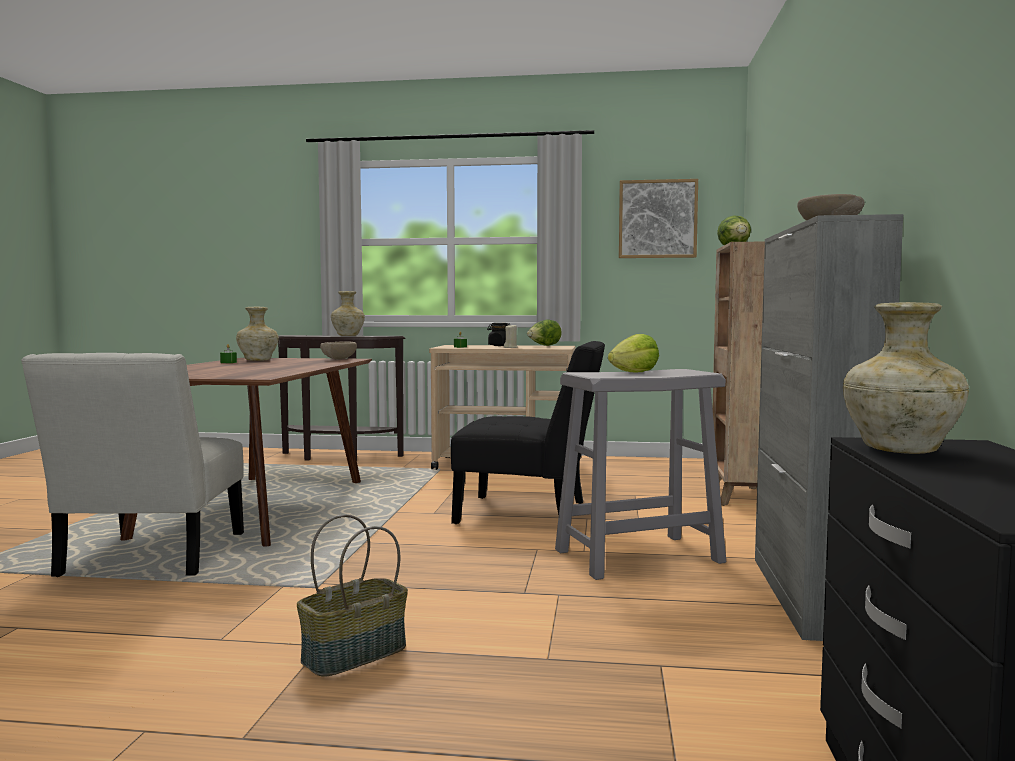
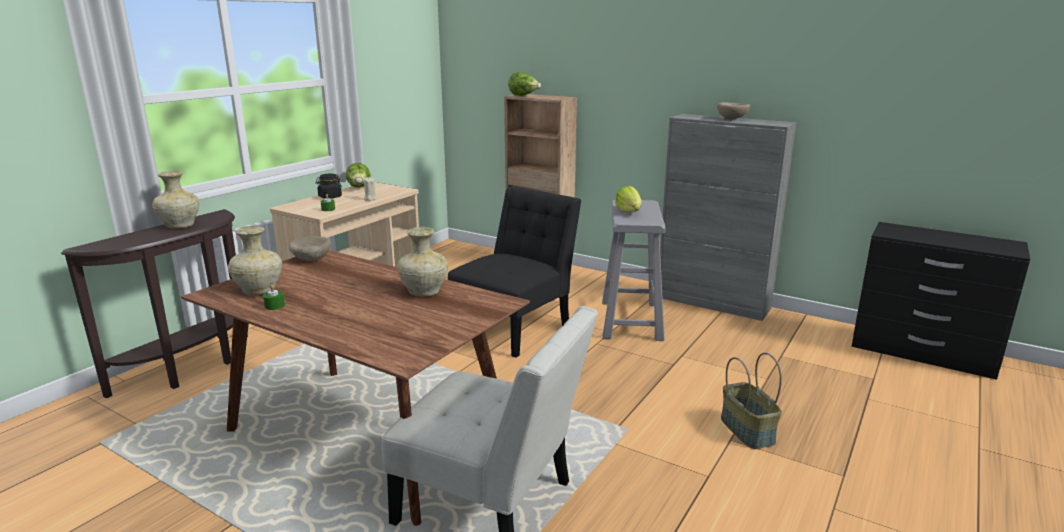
camera: 65 degrees left, 15 degrees up
picture [619,179,698,258] -> none
beige vase [843,302,969,454] -> beige vase moved to [397,227,448,297]

